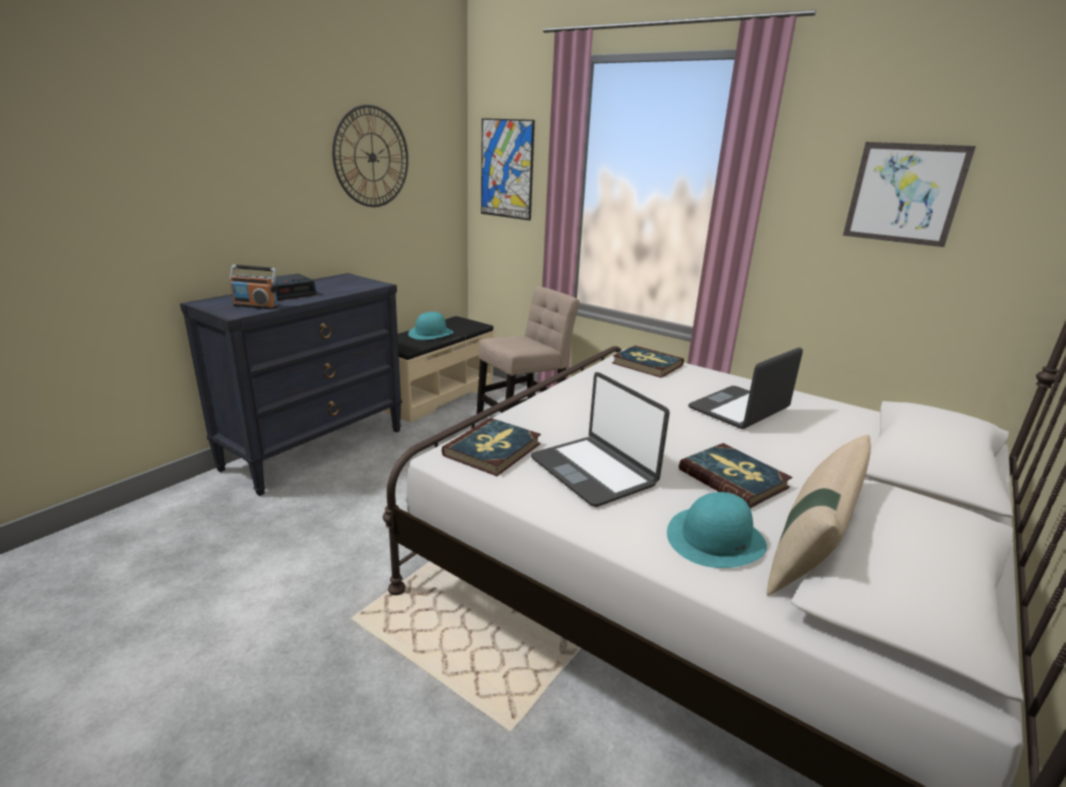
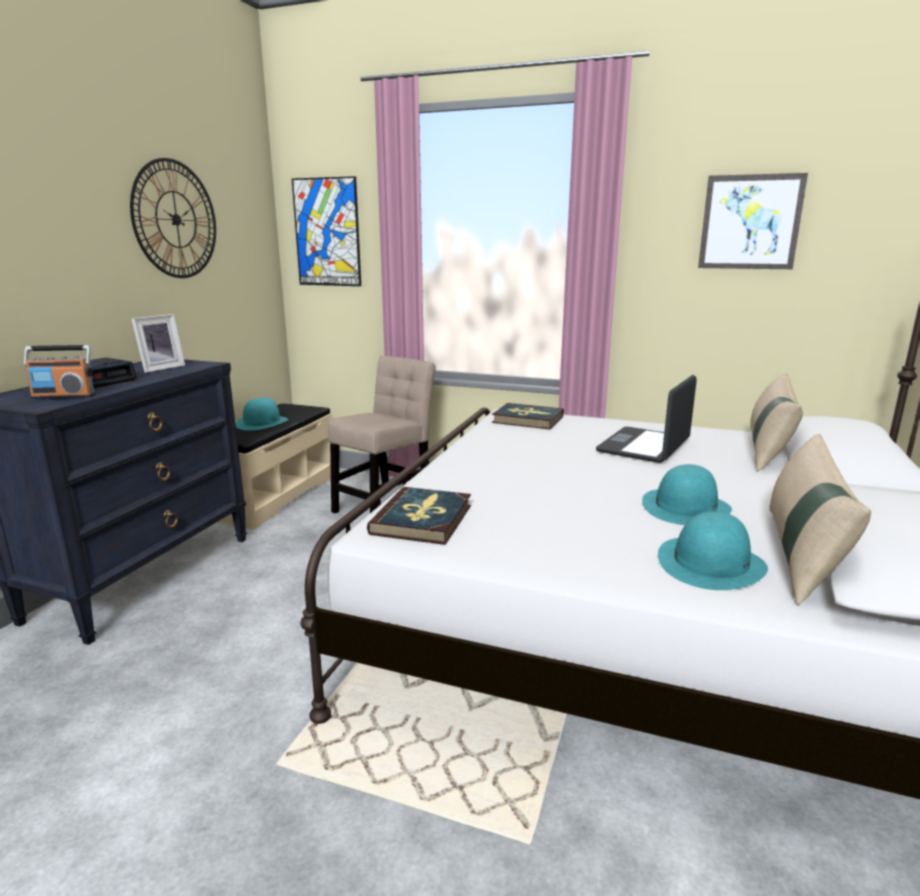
camera: 15 degrees left, 5 degrees down
laptop [531,372,670,507] -> none
book [679,443,792,508] -> turquoise hat [642,464,732,525]
none -> picture frame [131,314,185,373]
none -> beige pillow [750,373,803,471]

